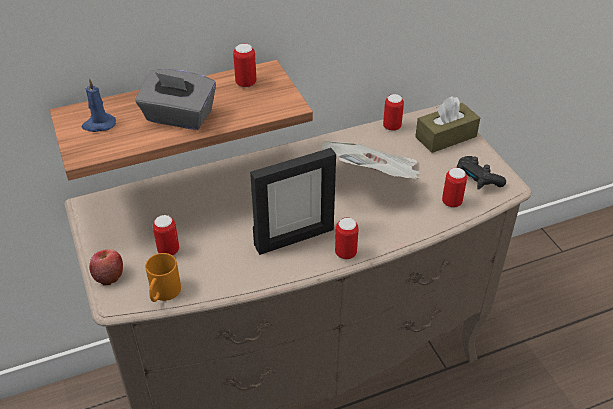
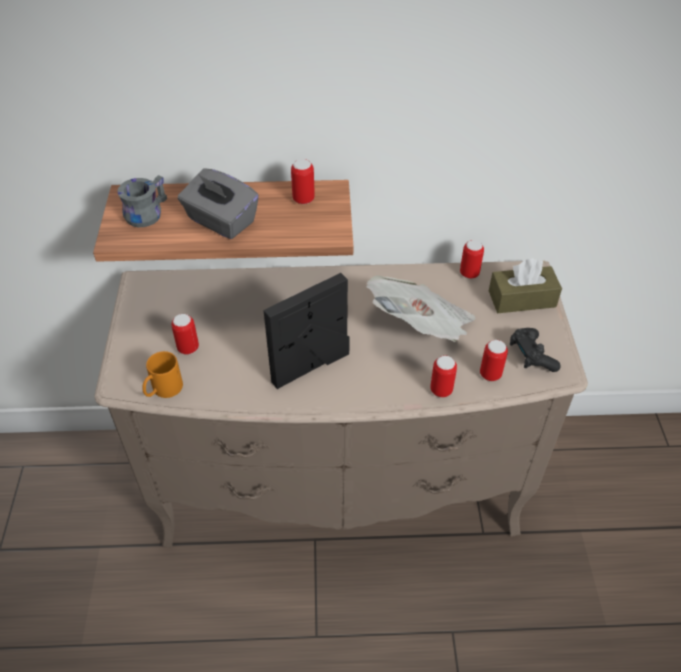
camera: 20 degrees right, 5 degrees up
blue candle [82,78,116,132] -> grey mug [117,175,167,227]
apple [89,249,123,286] -> none
picture frame [250,148,336,255] -> picture frame turned 150 degrees clockwise [263,273,350,389]
can [335,218,359,259] -> can moved to [430,355,457,397]

